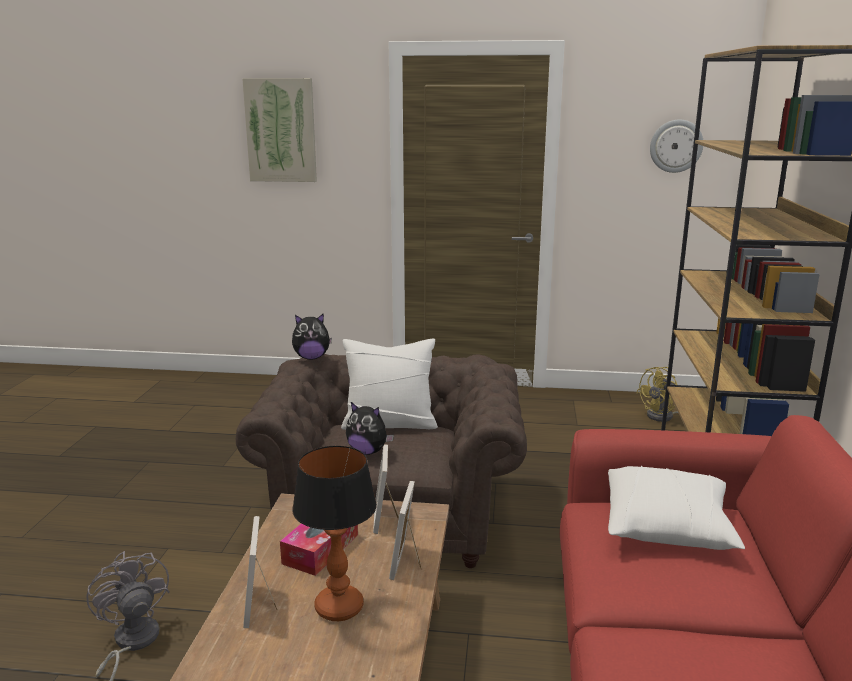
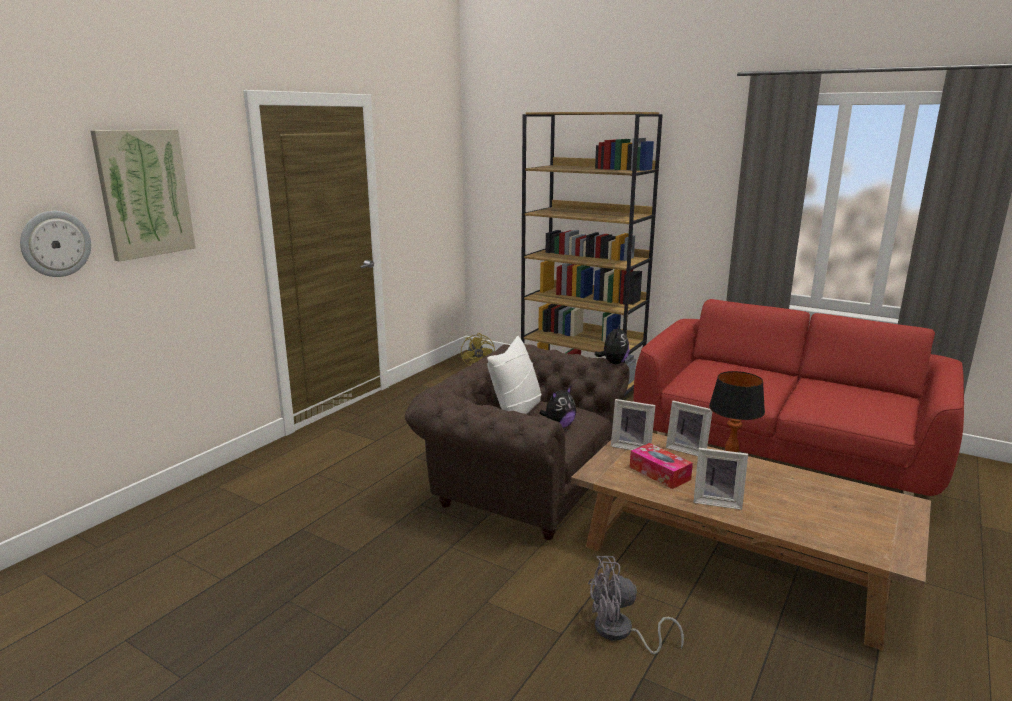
camera: 65 degrees left, 0 degrees up
plush toy [292,313,332,360] -> plush toy moved to [595,324,629,364]
white pillow [608,466,745,550] -> none
wall clock [650,119,703,173] -> wall clock moved to [20,211,91,277]

